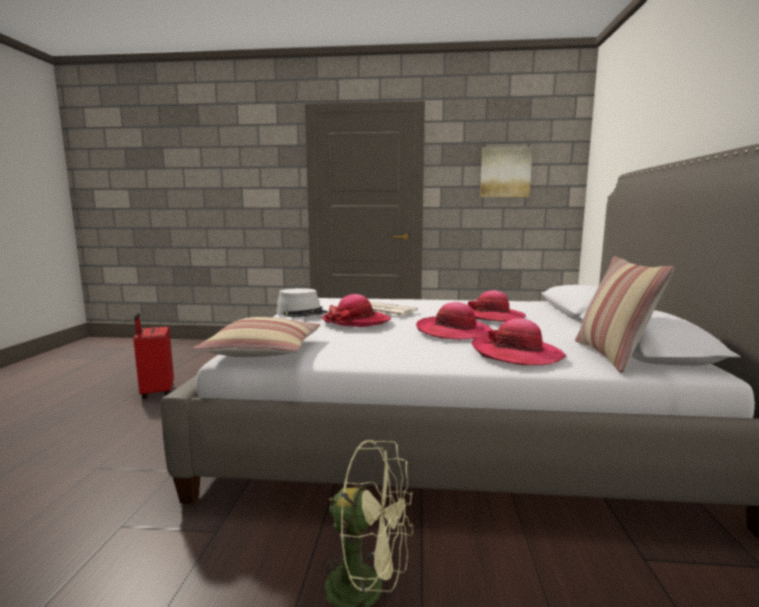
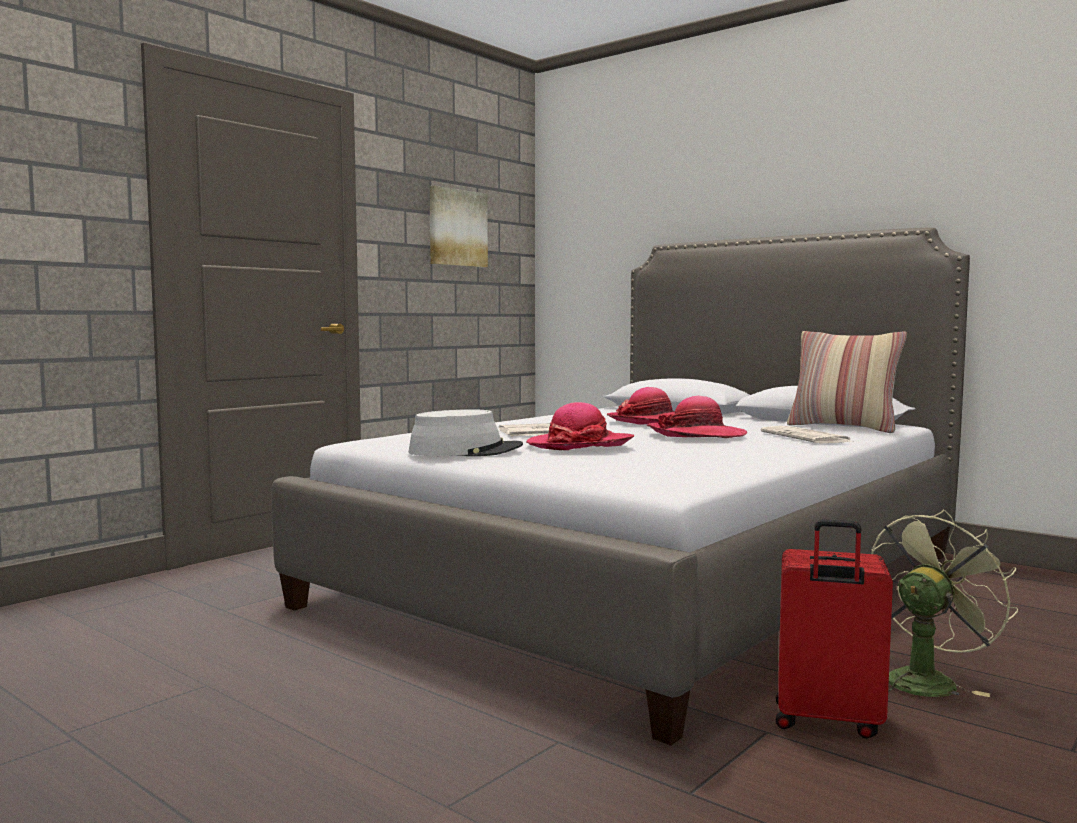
camera: 55 degrees left, 5 degrees down
red suitcase [133,313,174,399] -> red suitcase moved to [776,519,893,739]
pillow [192,317,321,357] -> none
hat [472,318,566,365] -> newspaper [761,426,853,443]

